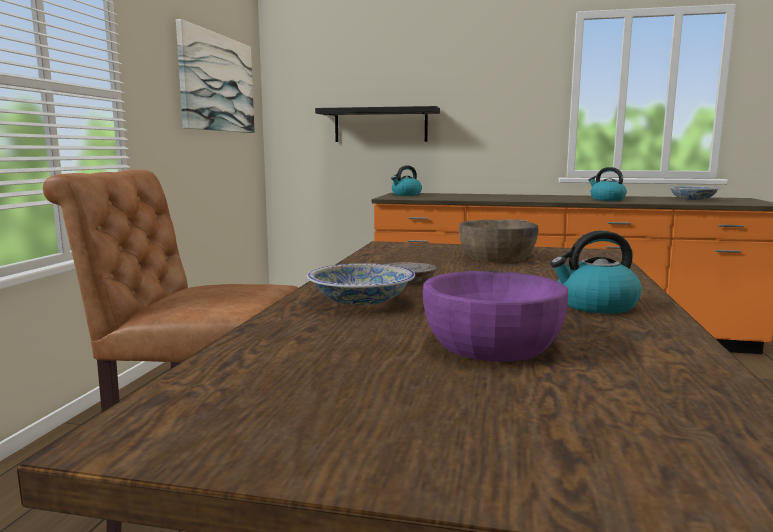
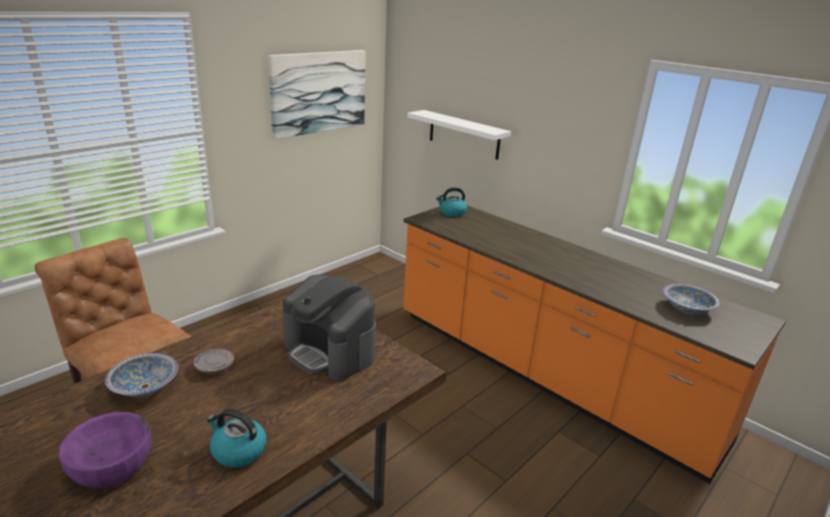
camera: 30 degrees right, 15 degrees up
black shelf [315,106,440,142] -> white shelf [407,110,511,160]
brown bowl [459,220,538,262] -> coffee machine [282,274,376,381]
kettle [589,167,627,201] -> none

